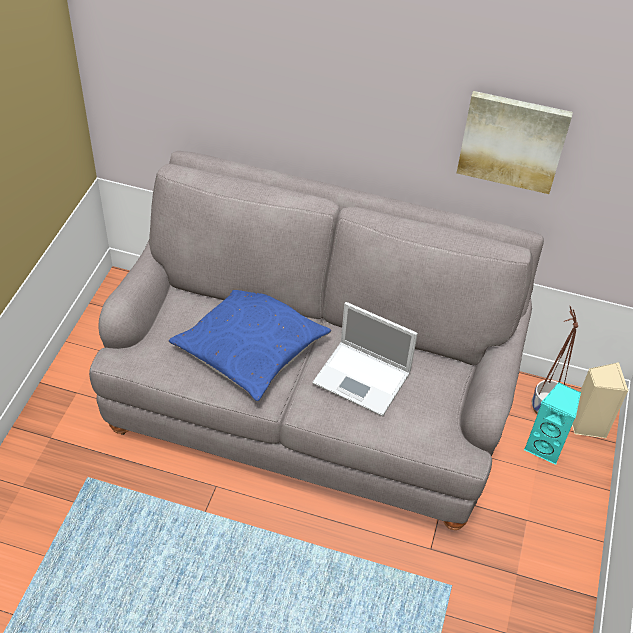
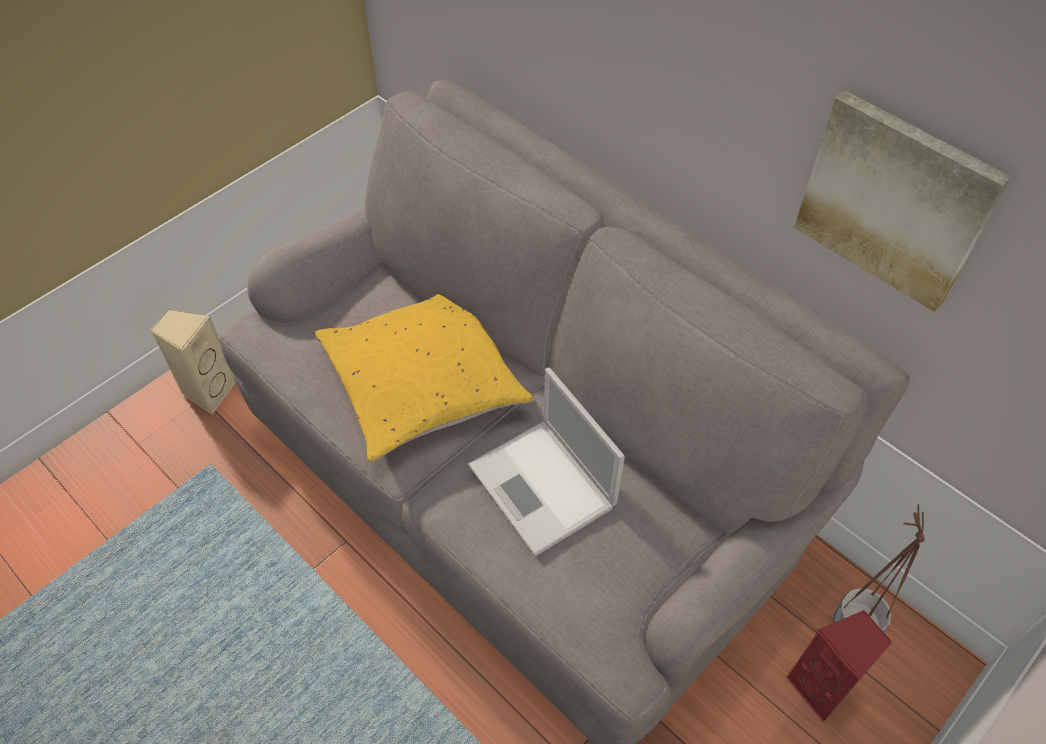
camera: 30 degrees right, 5 degrees up
blue pillow [169,290,331,402] -> yellow pillow [315,294,534,462]
turquoise speaker [524,383,581,465] -> red speaker [786,610,892,723]
beige speaker [572,362,629,438] -> beige speaker moved to [150,309,236,414]

